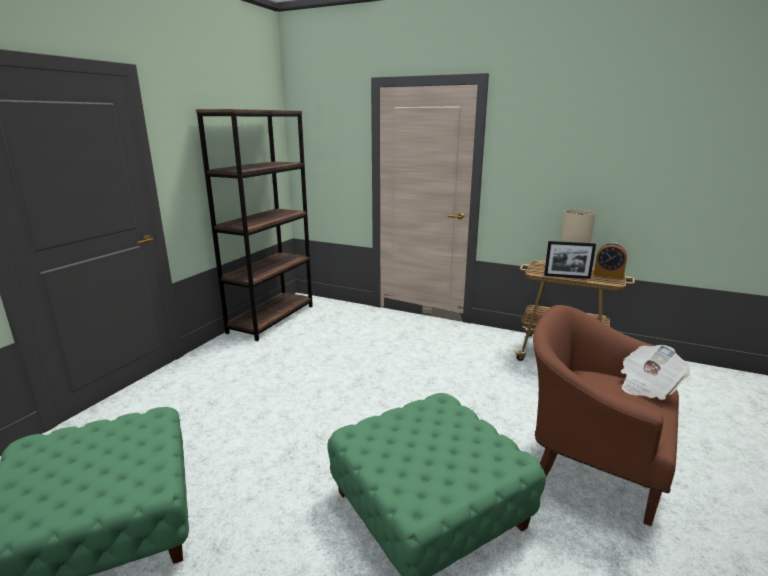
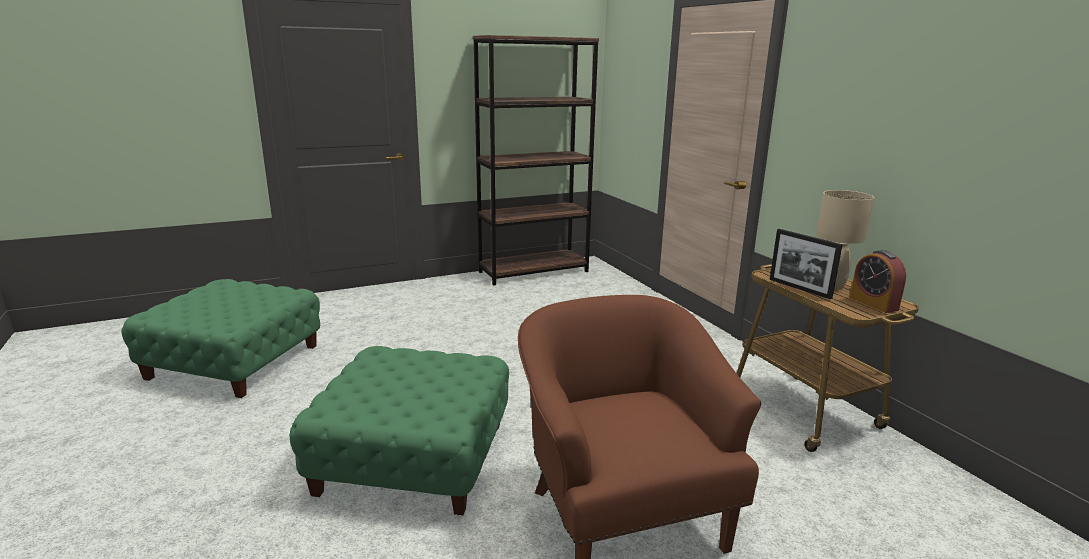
camera: 40 degrees right, 0 degrees up
newspaper [620,345,690,400] -> none

